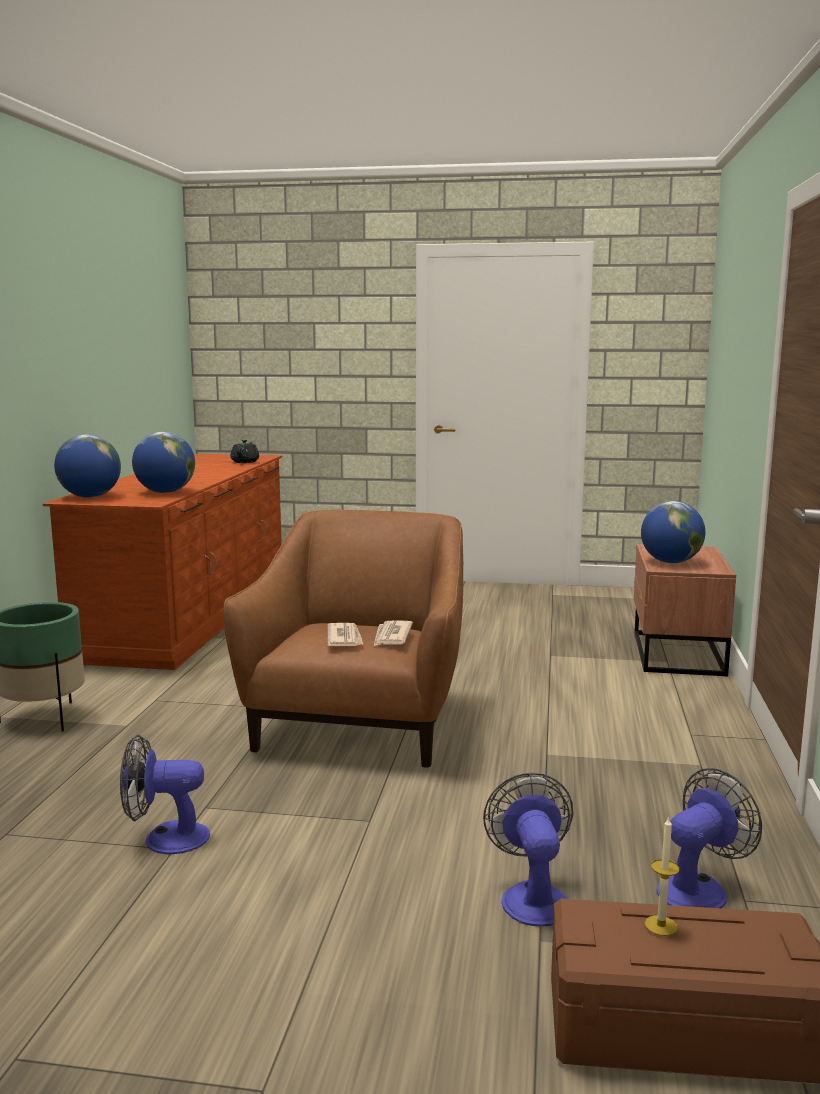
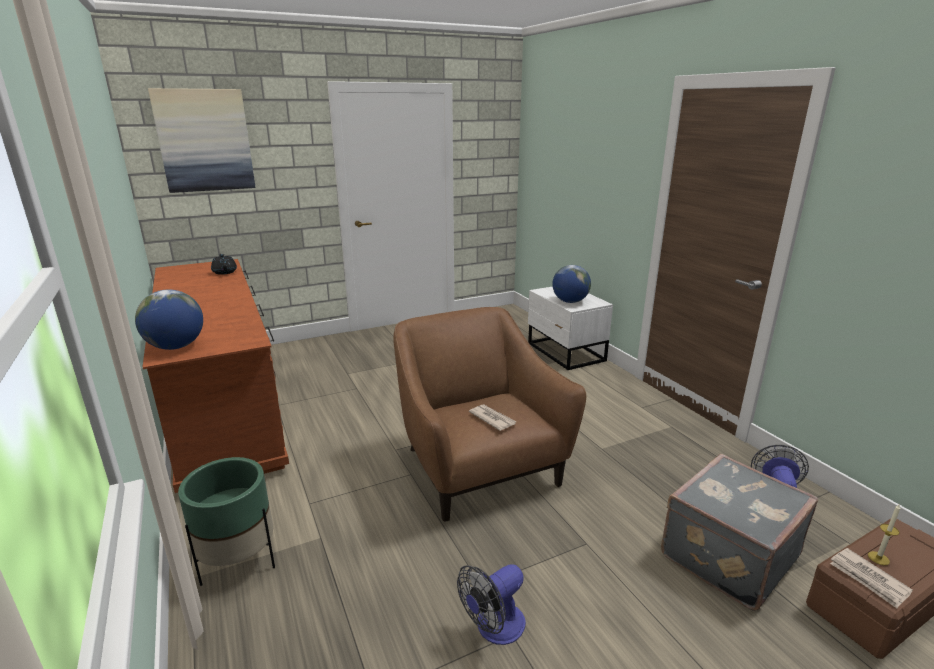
camera: 35 degrees left, 10 degrees up
globe [132,432,195,493] -> none
newspaper [374,620,413,646] -> newspaper moved to [830,548,913,608]
fan [483,773,573,926] -> grey suitcase [661,454,818,611]
brown nightstand [634,544,736,677] -> white nightstand [528,286,613,370]
none -> picture [148,88,255,193]

